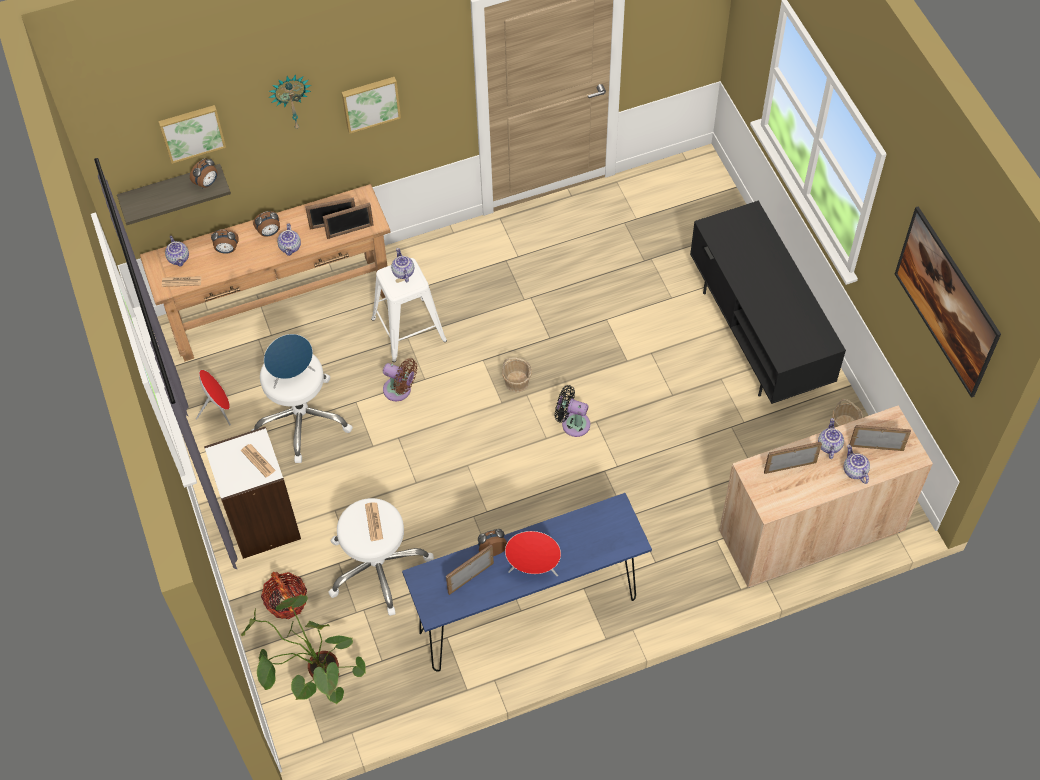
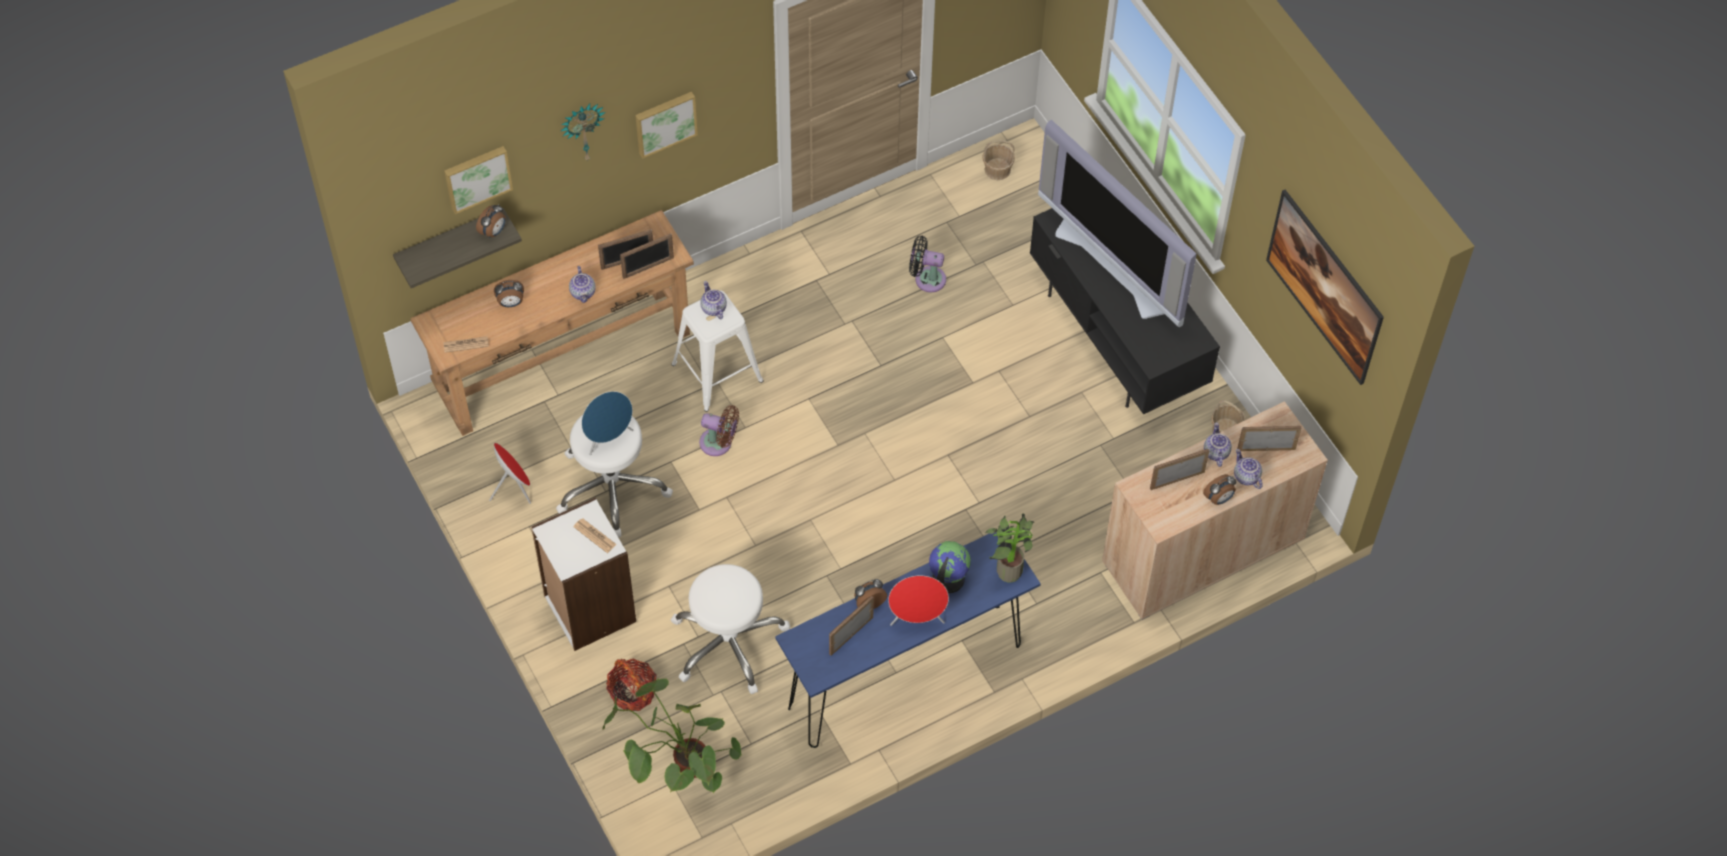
camera: 10 degrees left, 0 degrees up
teapot [165,236,189,266] -> none
alarm clock [253,211,280,237] -> alarm clock moved to [1203,474,1236,505]
newspaper [365,502,383,541] -> none
basket [502,358,532,392] -> basket moved to [982,140,1015,180]
black fan [554,385,590,437] -> black fan moved to [909,236,946,293]
none -> globe [929,541,971,593]
none -> potted plant [985,514,1034,582]
none -> television [1038,120,1197,327]

